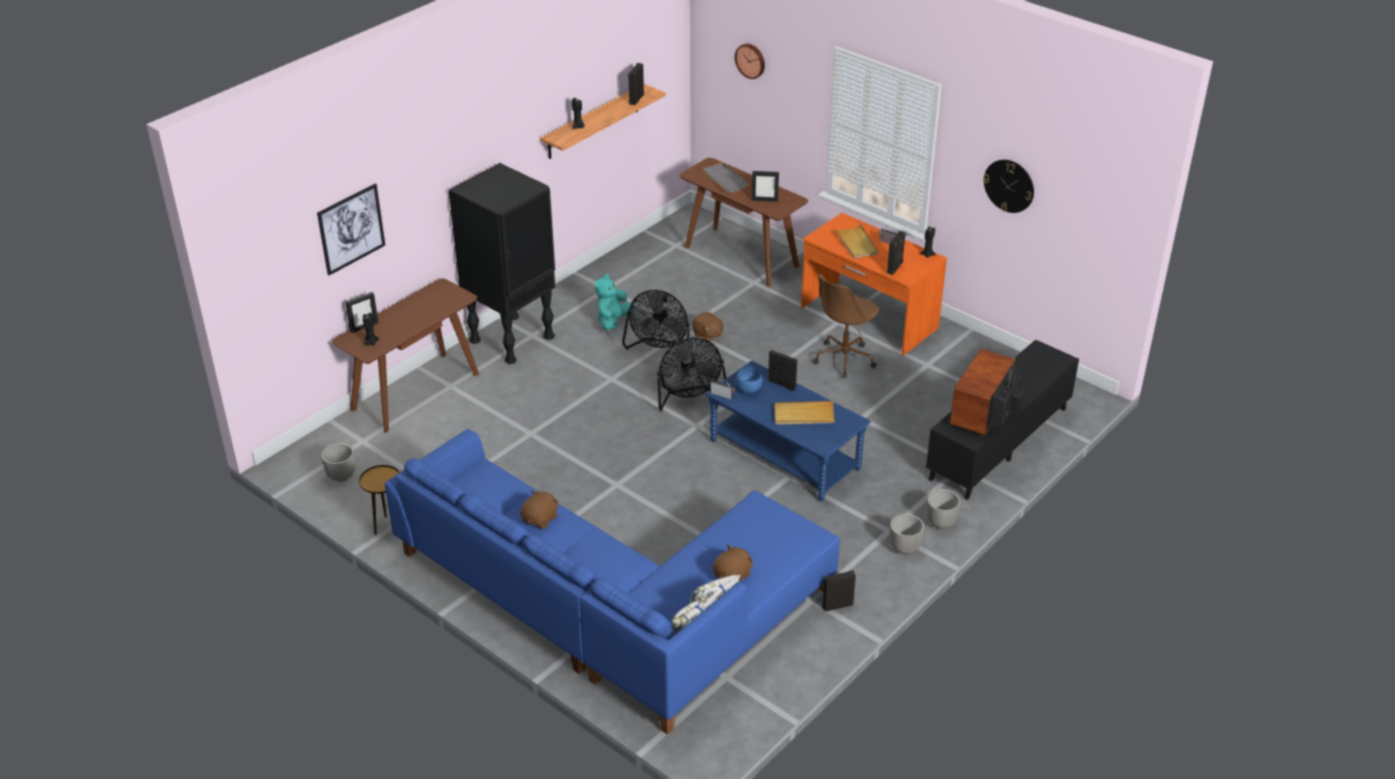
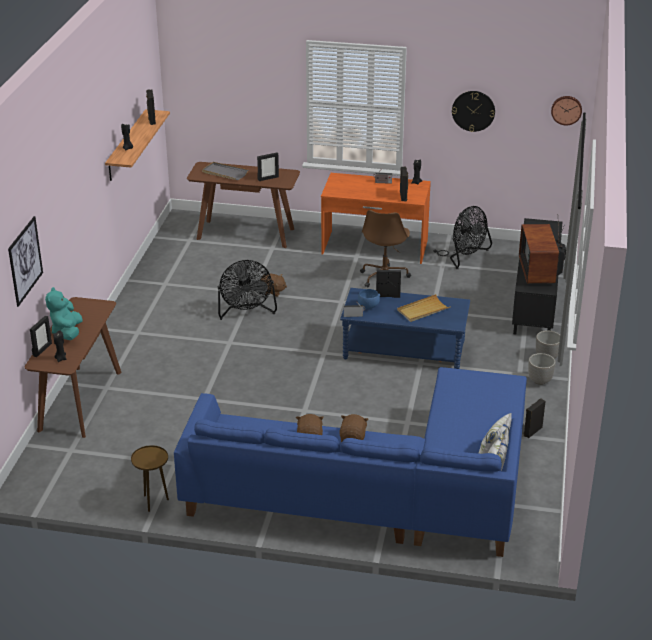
camera: 30 degrees left, 5 degrees down
planter [321,443,355,482] -> none
black cabinet [449,163,555,364] -> none
turquoise plush toy [595,274,632,331] -> turquoise plush toy moved to [45,287,83,340]
black fan [657,337,726,412] -> black fan moved to [433,206,492,269]
brown plush toy [713,545,754,582] -> brown plush toy moved to [339,414,368,442]
wall clock [735,44,765,79] -> wall clock moved to [551,96,582,125]
beige tray [833,223,878,258] -> none

